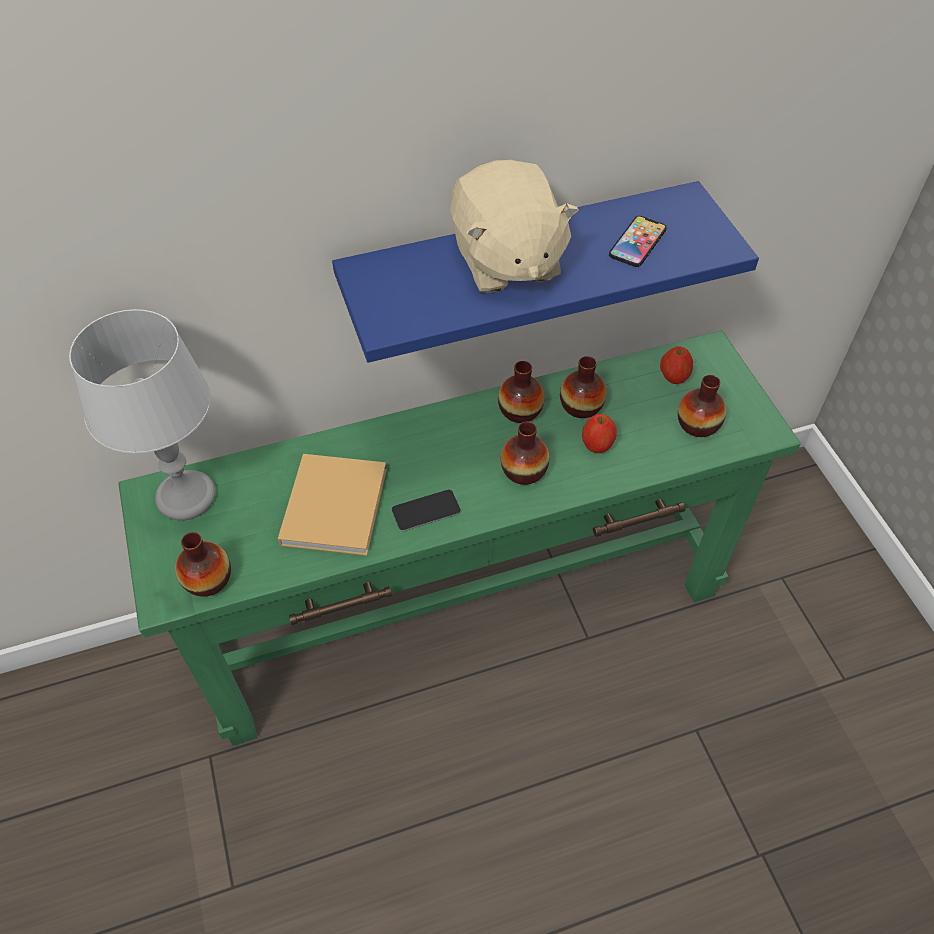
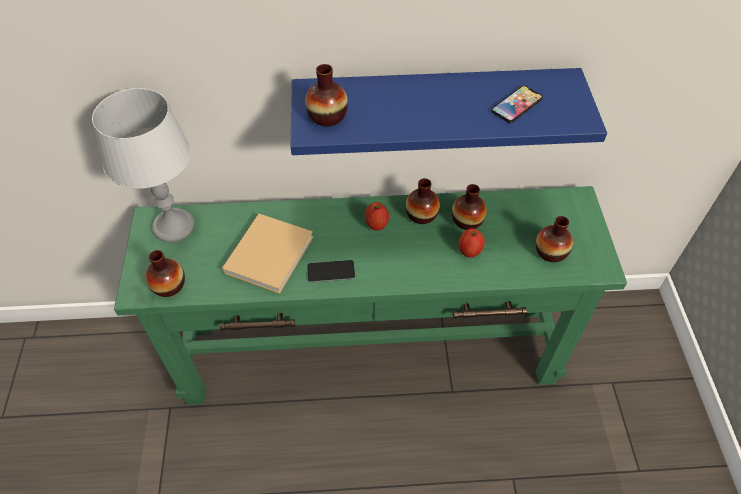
camera: 15 degrees right, 0 degrees up
beige plush toy [450,160,579,293] -> none
vase [501,421,550,485] -> vase moved to [305,64,348,126]
apple [660,346,693,384] -> apple moved to [365,202,389,231]

